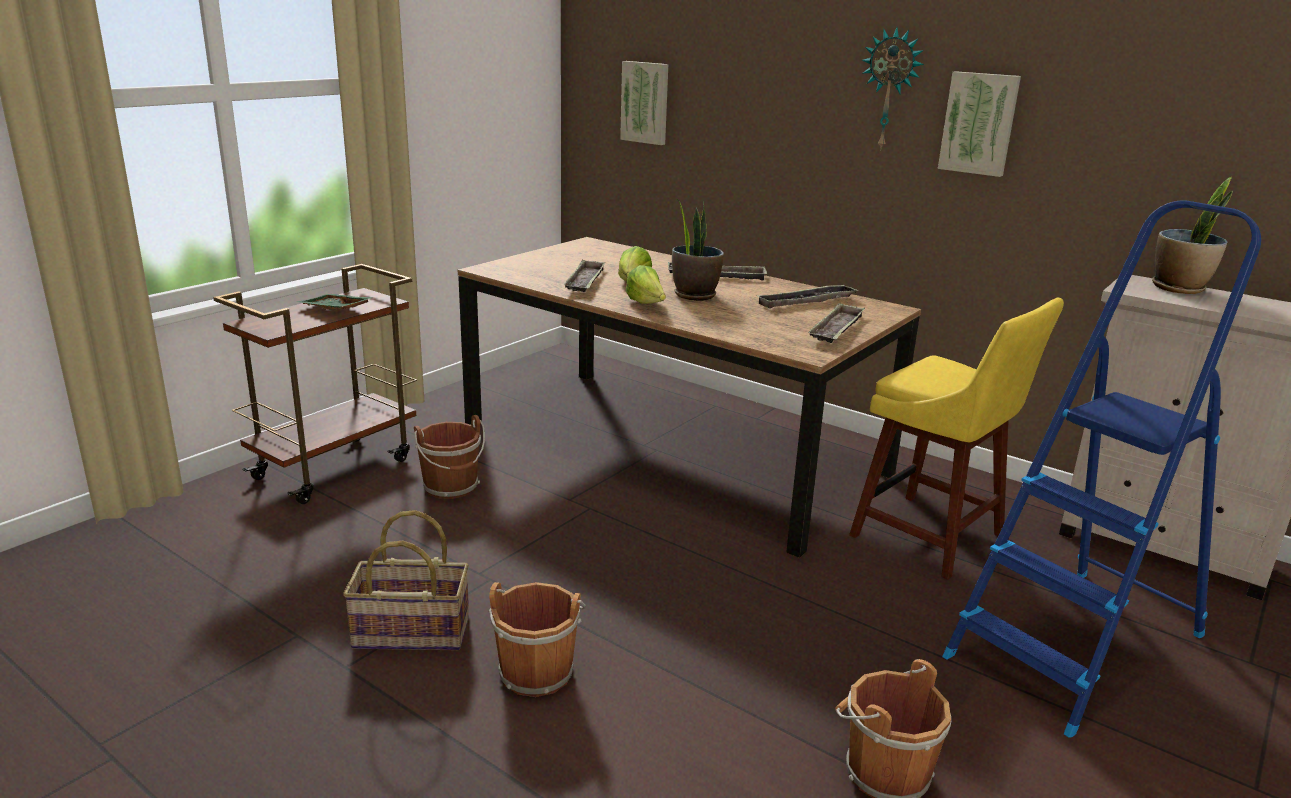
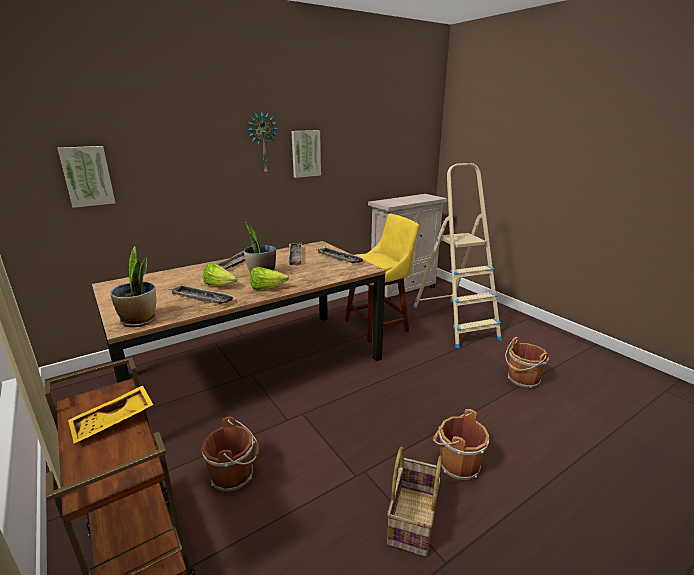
camera: 70 degrees left, 0 degrees up
green tray [296,294,374,309] -> yellow tray [68,385,153,443]
blue step ladder [942,200,1261,738] -> beige step ladder [413,163,502,349]
potted plant [1152,177,1233,294] -> potted plant moved to [110,247,156,327]

